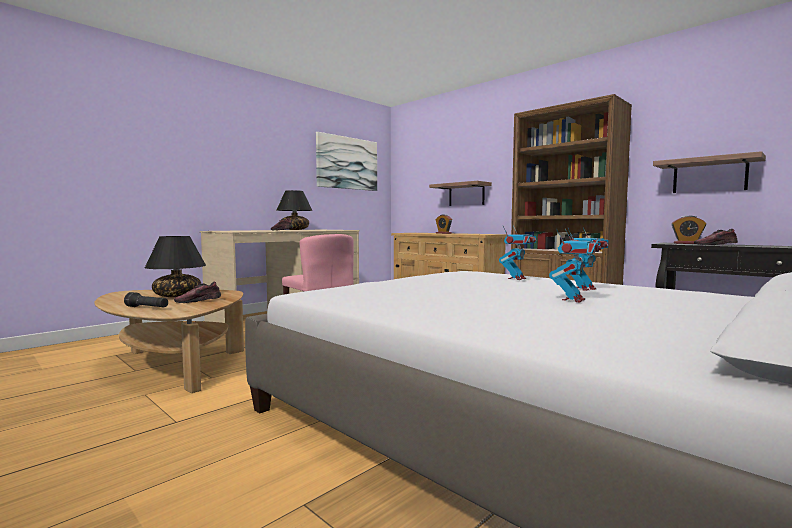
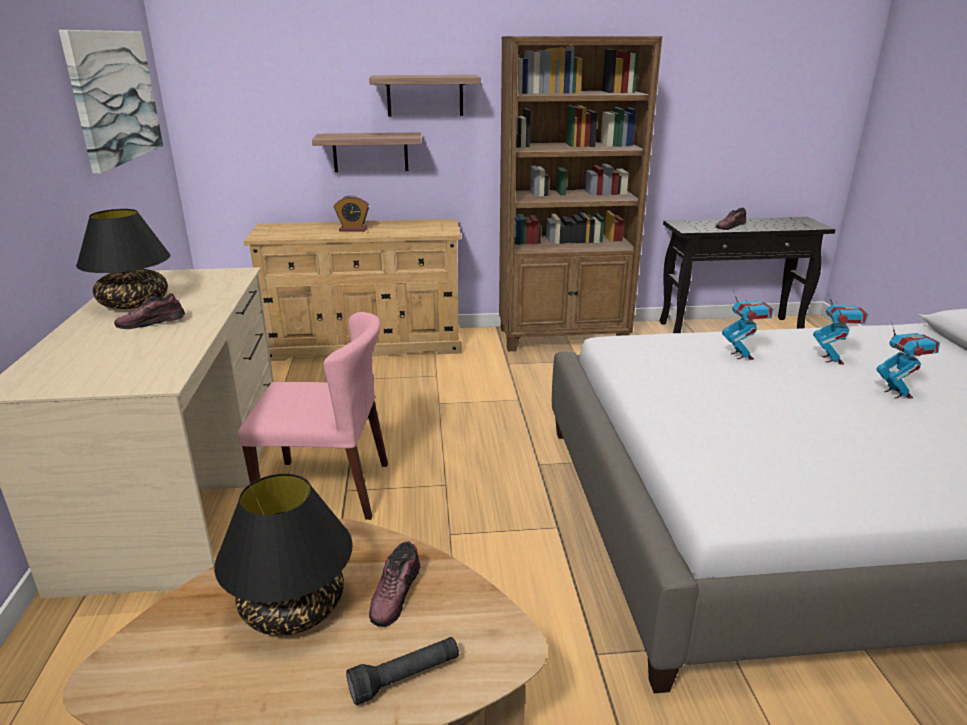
camera: 50 degrees left, 20 degrees up
shelf [653,151,766,193] -> shelf moved to [369,75,481,116]
alarm clock [671,216,706,244] -> none

